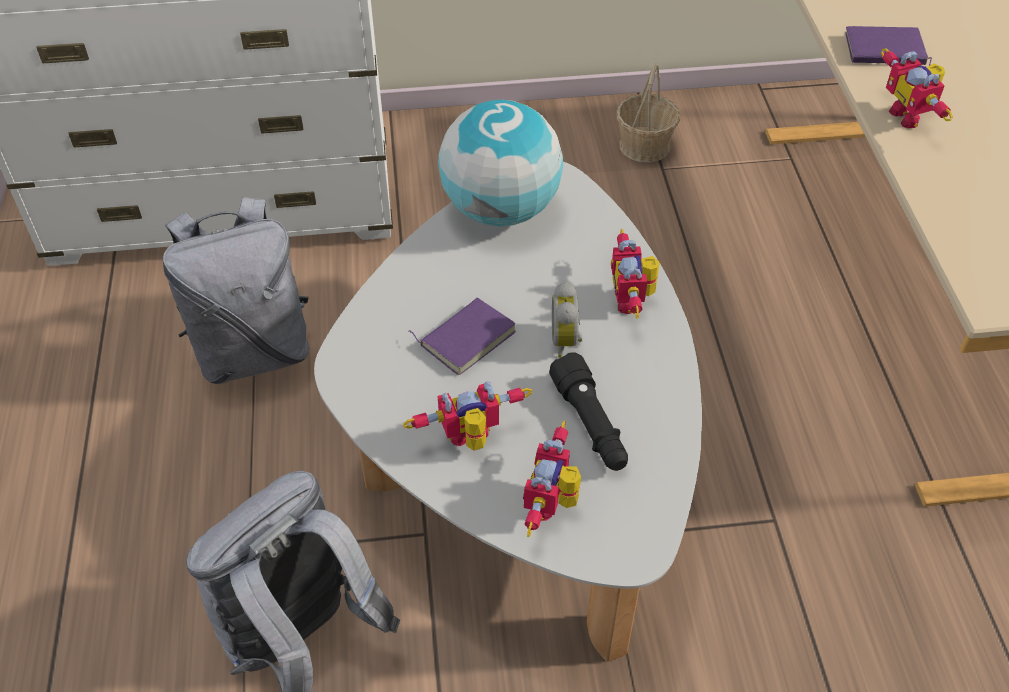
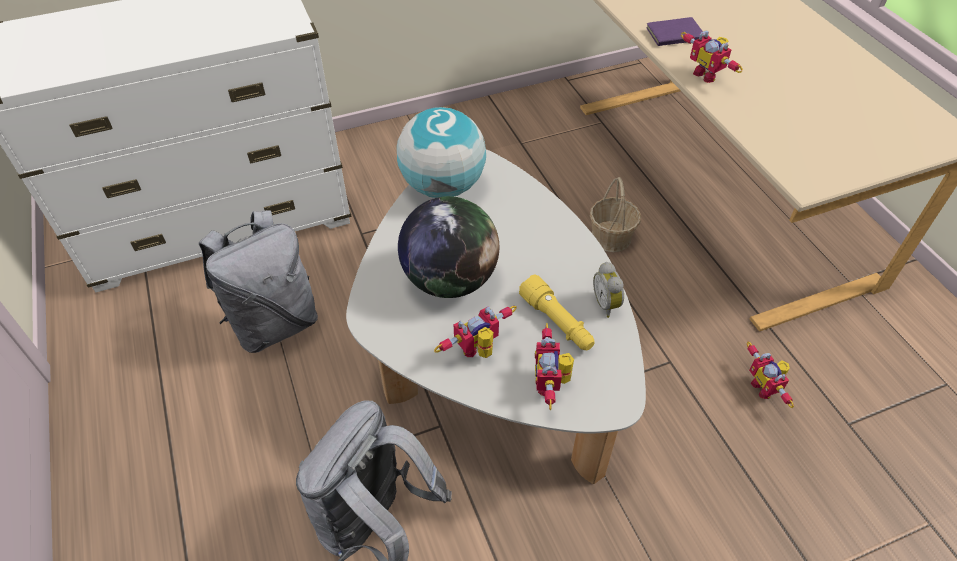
camera: 15 degrees left, 0 degrees up
purple book [409,298,516,375] -> globe [398,196,499,298]
black flashlight [549,352,628,471] -> yellow flashlight [519,275,595,350]
alarm clock [552,282,582,358] -> alarm clock moved to [593,262,624,318]
toy robot [611,229,660,319] -> toy robot moved to [747,342,794,408]
basket [617,64,680,163] -> basket moved to [590,177,641,252]

